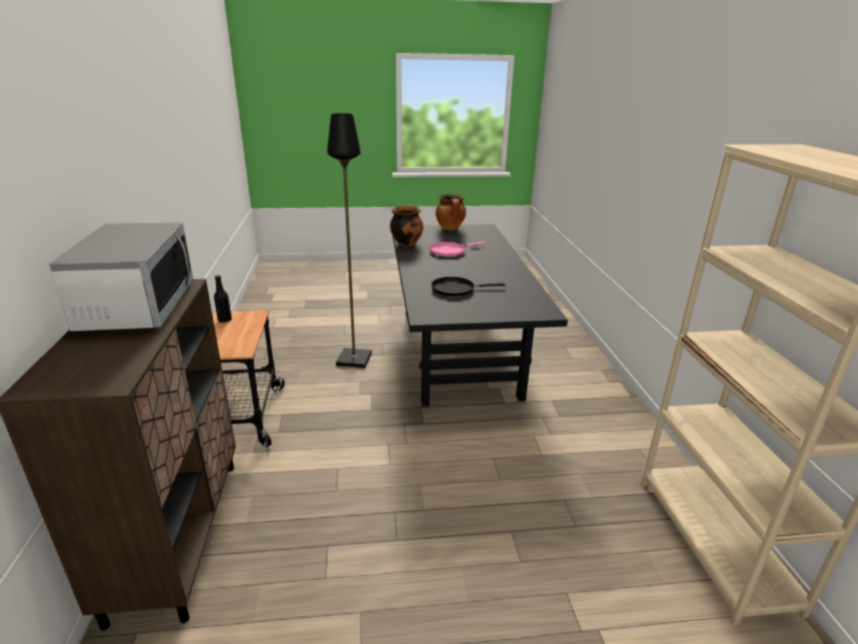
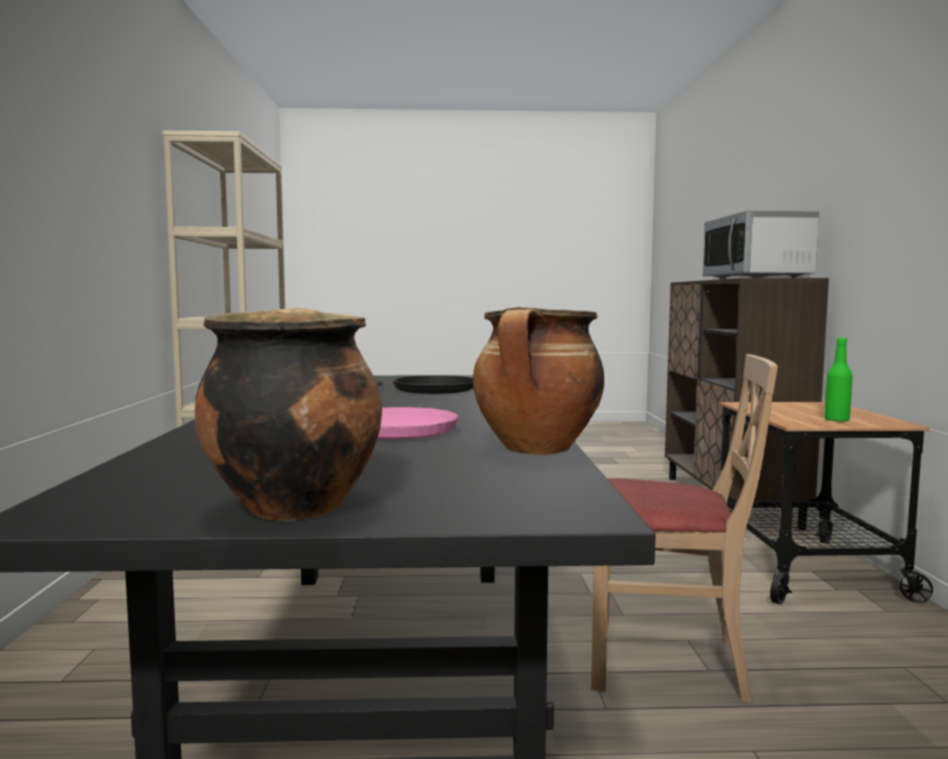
camera: 175 degrees left, 20 degrees down
black bottle [214,275,232,323] -> green bottle [824,338,853,422]
black floor lamp [327,113,372,368] -> beige chair [591,354,778,702]

